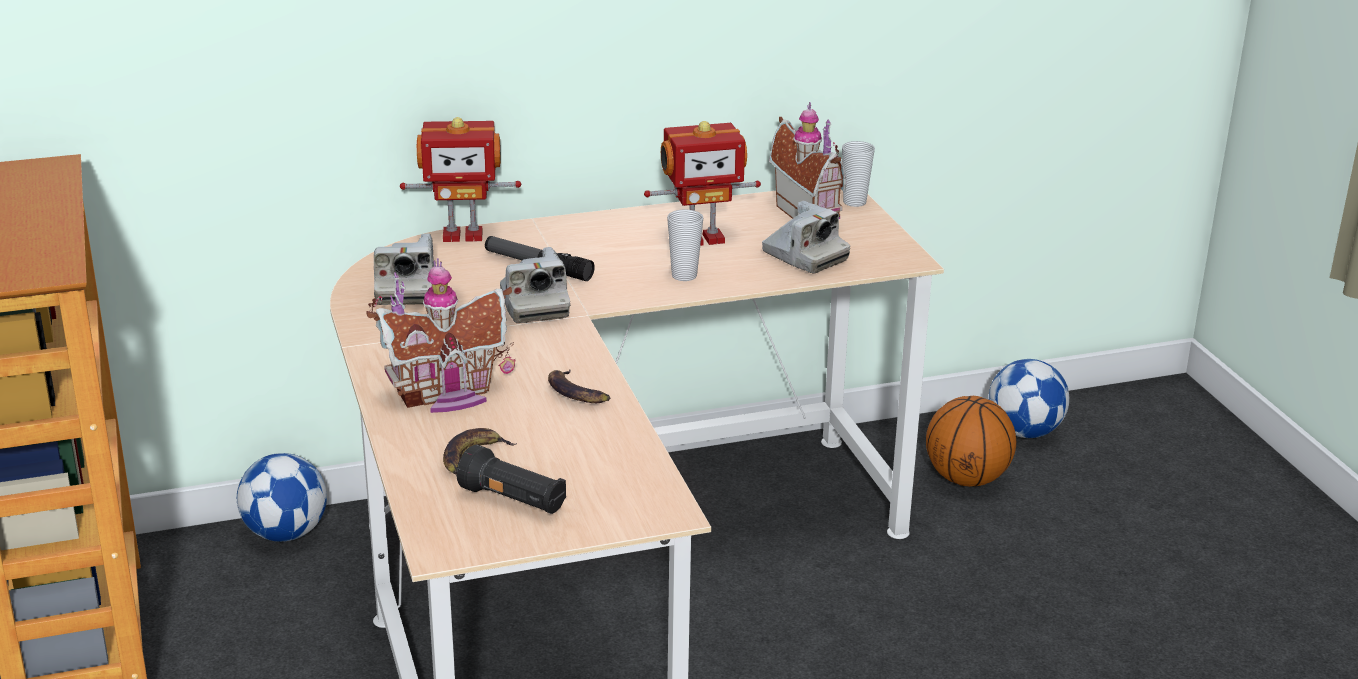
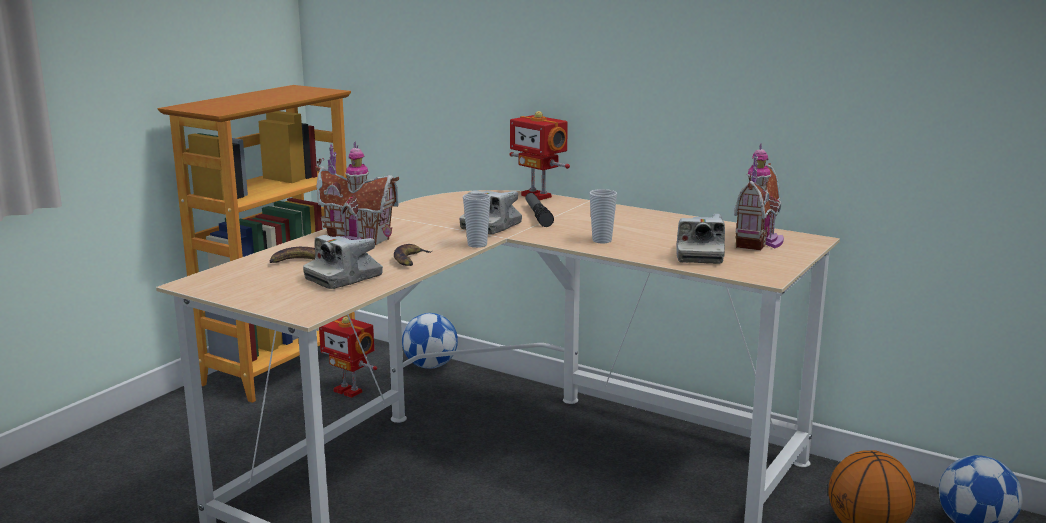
camera: 50 degrees right, 10 degrees down
camera [374,233,434,305] -> camera moved to [303,235,383,289]
black flashlight [456,445,566,514] -> none
toy robot [644,121,761,246] -> toy robot moved to [319,316,377,398]
cup [842,141,875,207] -> cup moved to [463,193,491,248]

